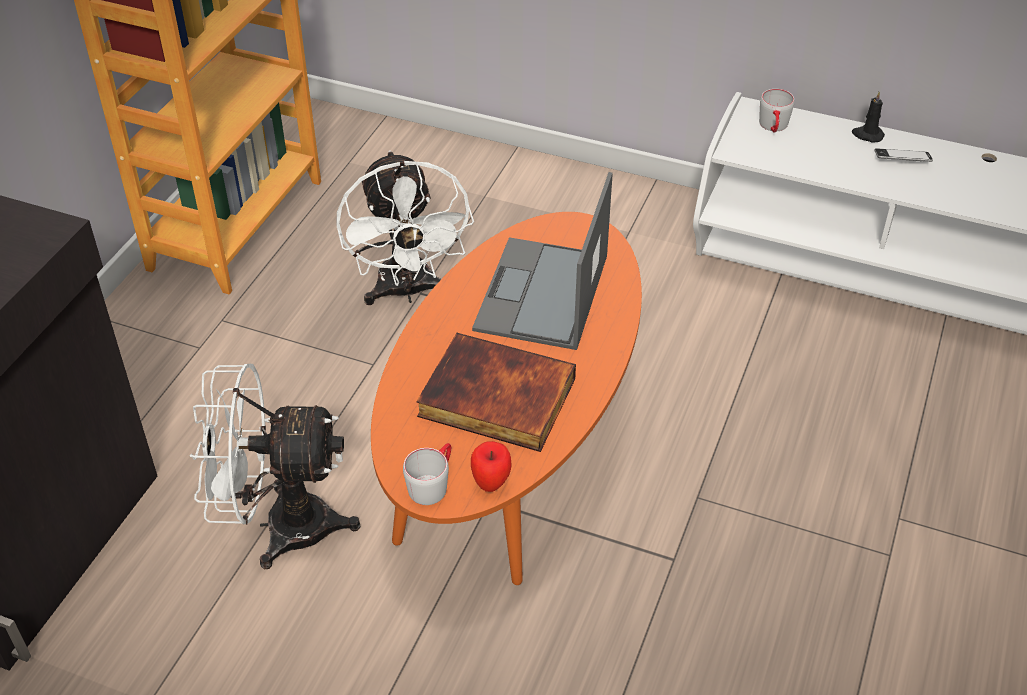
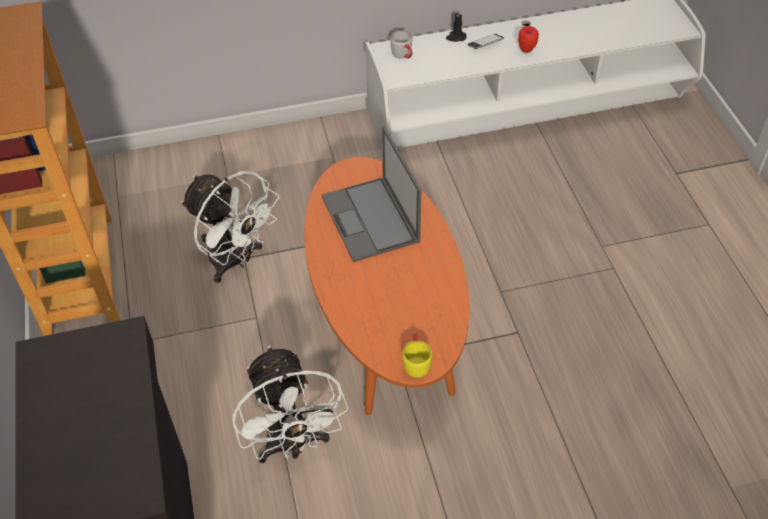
camera: 35 degrees left, 5 degrees up
white fan [190,364,360,570] -> white fan turned 75 degrees counterclockwise [232,345,348,463]
grey mug [403,443,451,505] -> yellow mug [402,333,432,378]
book [416,333,576,452] -> none
apple [471,441,511,492] -> apple moved to [518,26,539,53]

